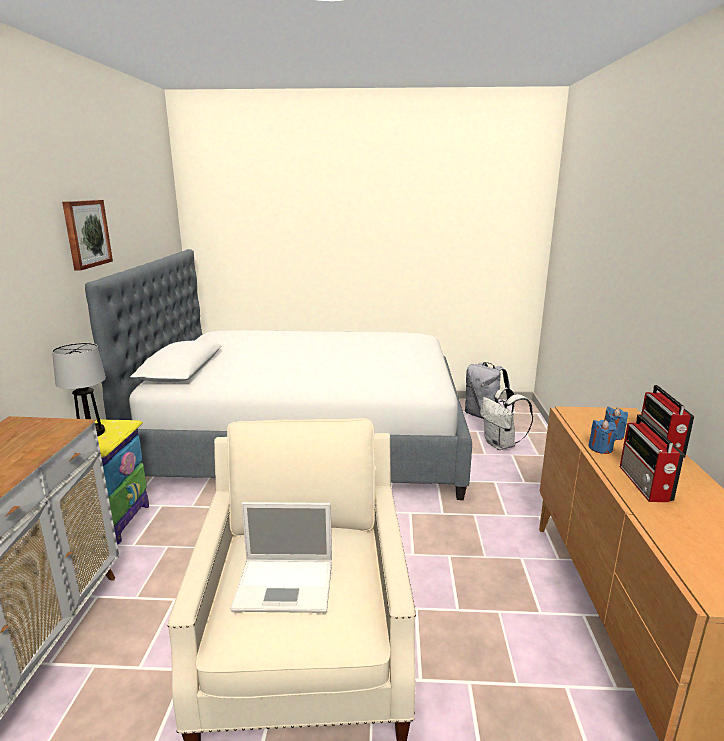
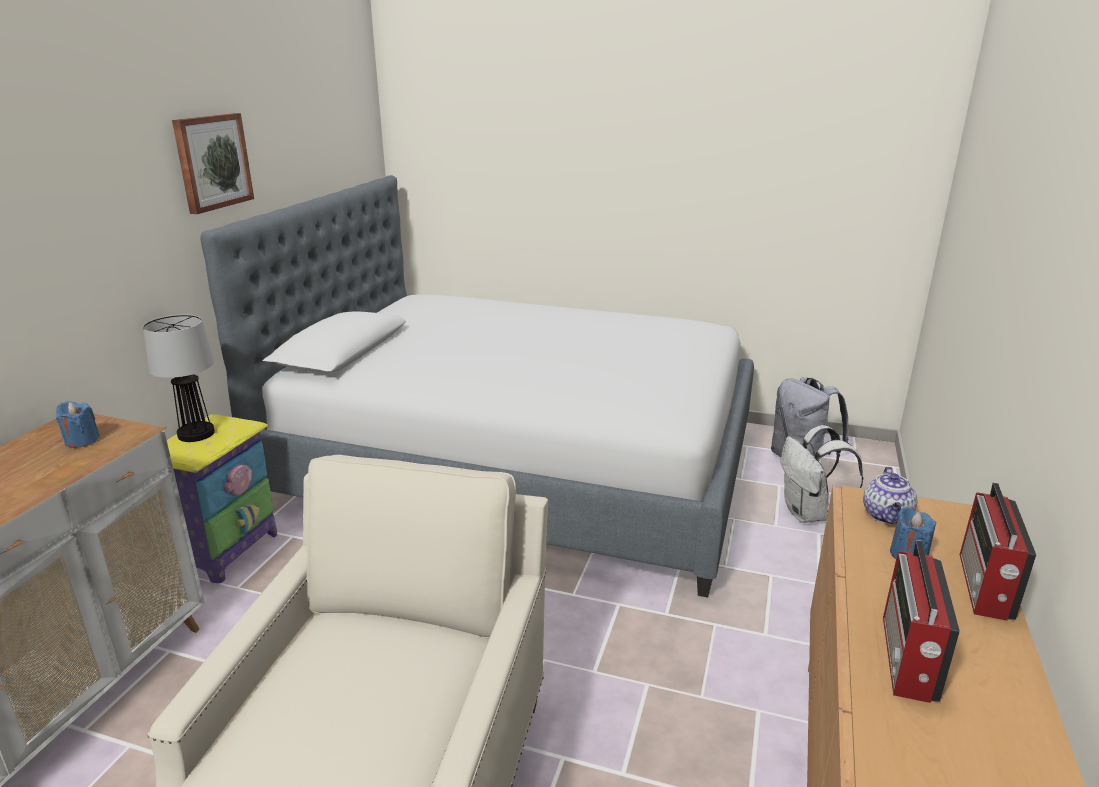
camera: 15 degrees right, 5 degrees up
laptop [230,502,332,613] -> none
blue candle [588,420,617,454] -> blue candle moved to [56,401,100,448]
none -> teapot [863,467,917,524]

